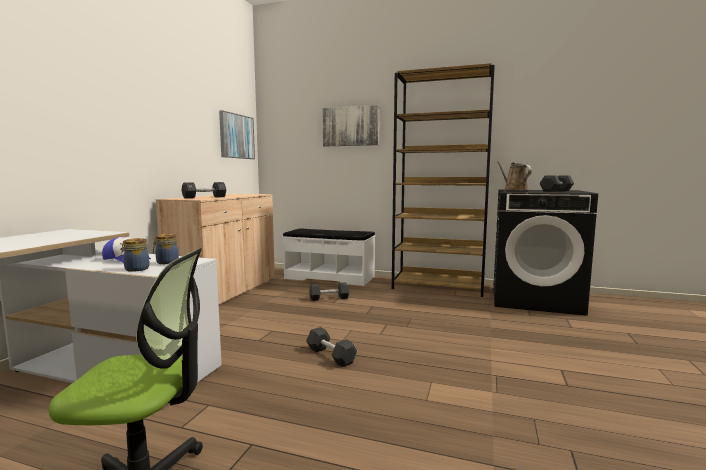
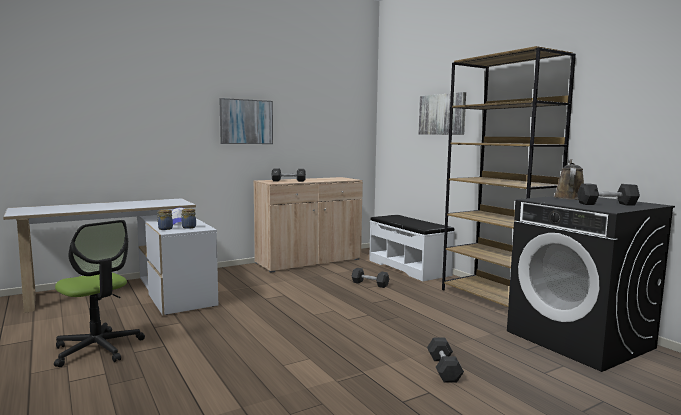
camera: 40 degrees right, 0 degrees up
picture [219,110,255,159] -> picture moved to [219,98,273,144]
black dumbbell [306,327,357,367] -> black dumbbell moved to [427,338,464,383]

